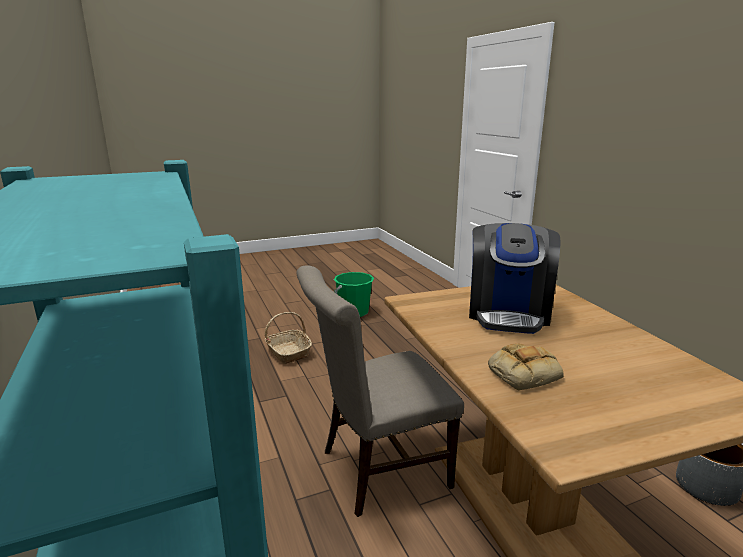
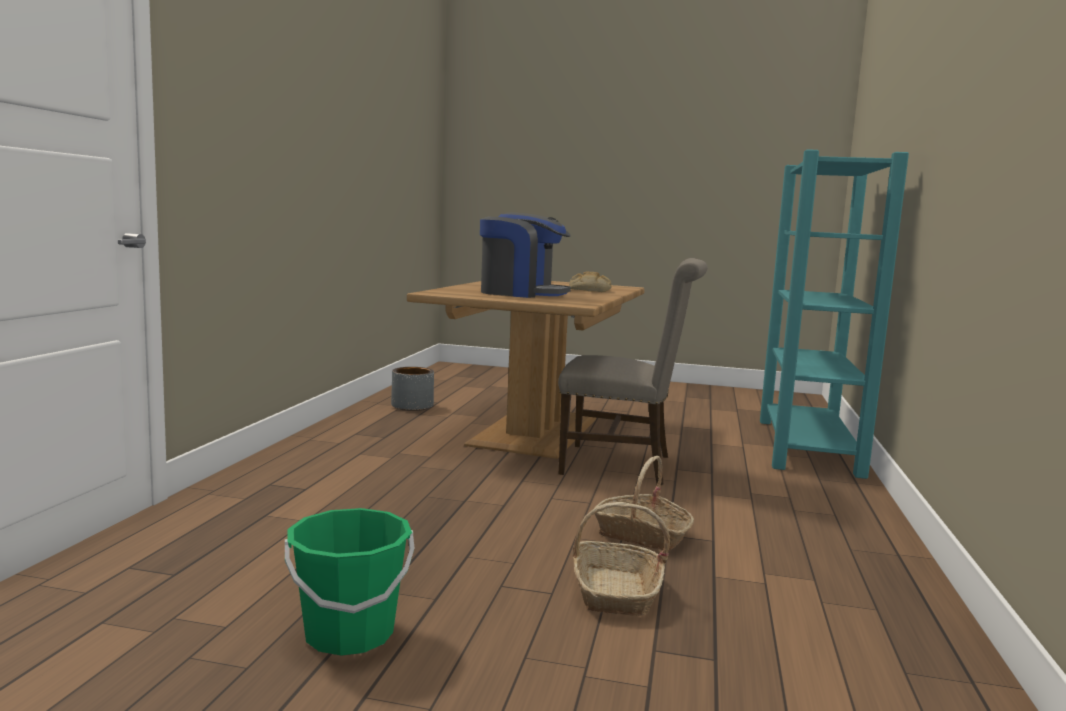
camera: 145 degrees left, 10 degrees down
coffee machine [469,223,560,334] -> coffee machine turned 60 degrees clockwise [480,212,571,298]
none -> basket [595,456,694,551]

